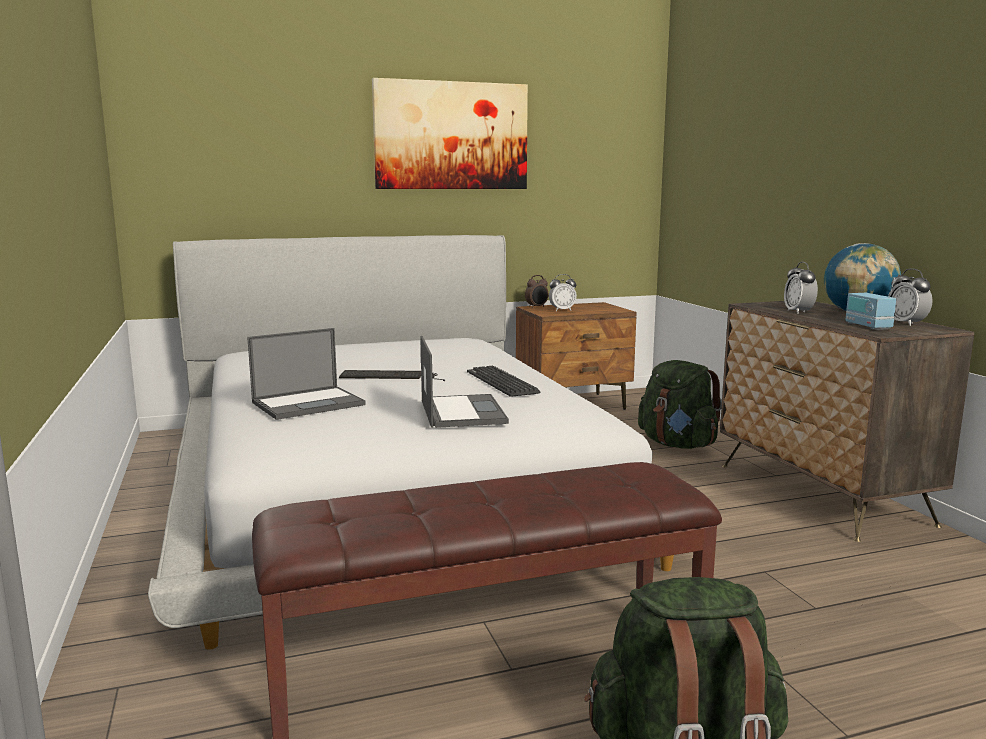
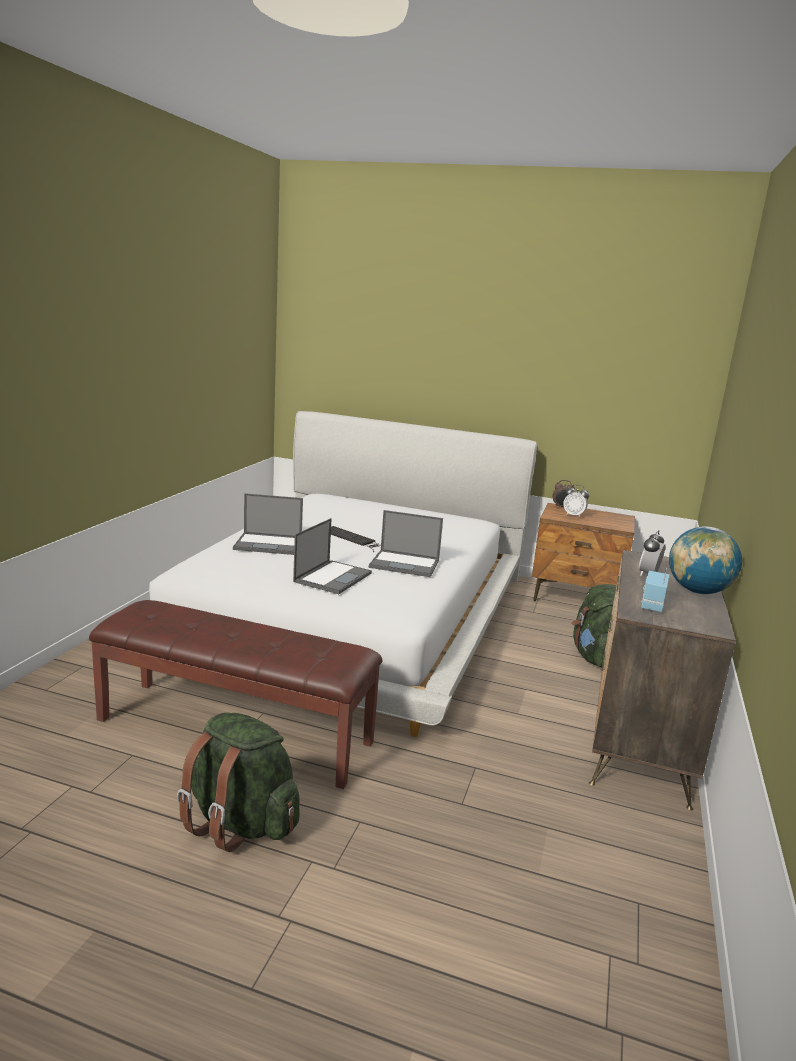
camera: 35 degrees right, 5 degrees up
picture [372,78,528,189] -> none
keyboard [467,366,540,397] -> laptop [369,510,443,577]
alarm clock [888,269,933,326] -> none

